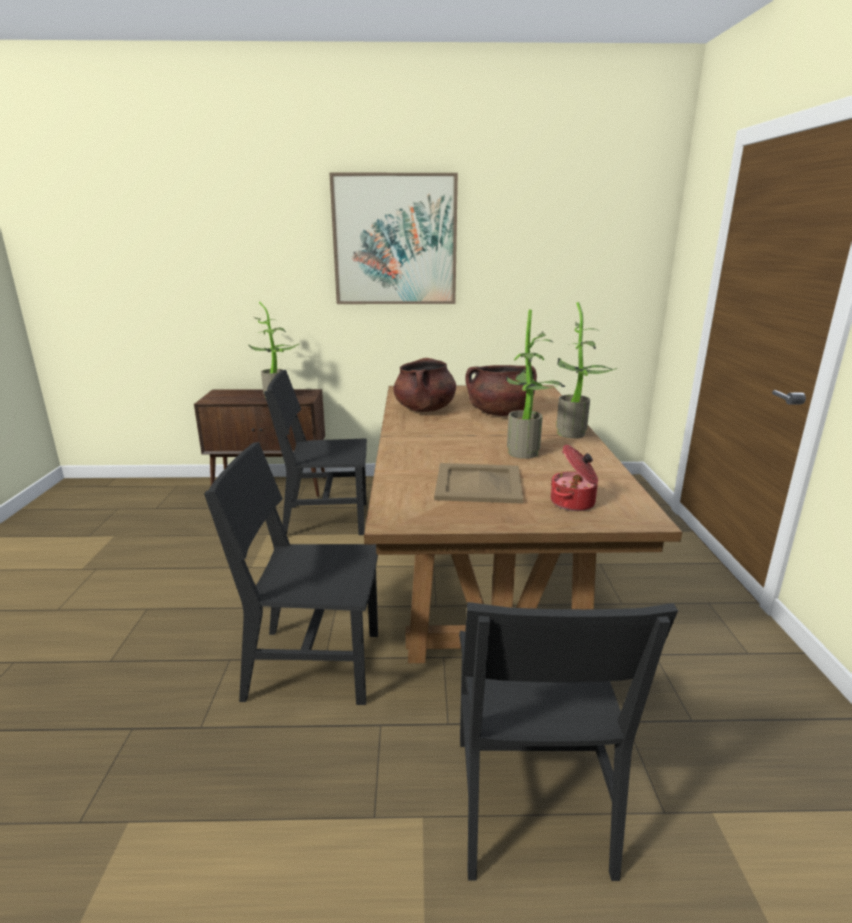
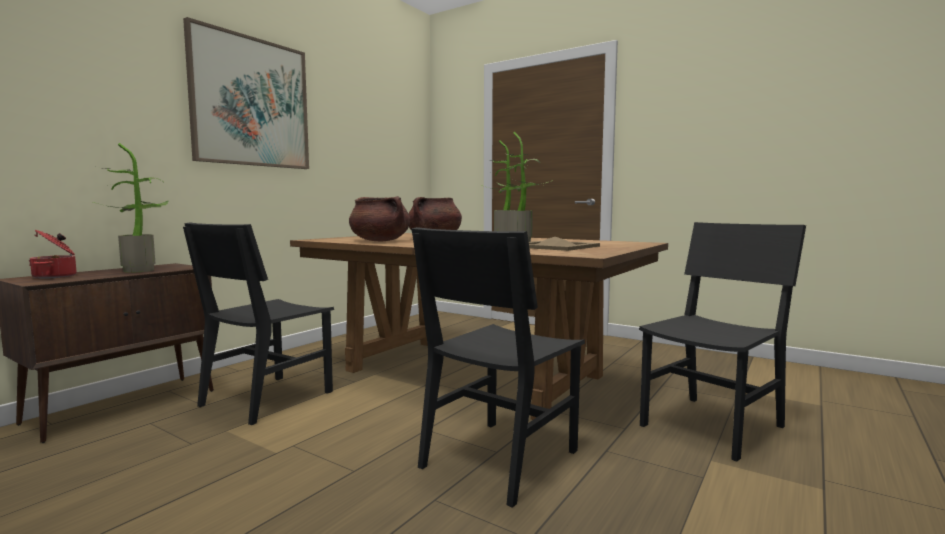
camera: 55 degrees left, 15 degrees down
black chair [459,602,678,881] -> black chair turned 75 degrees counterclockwise [639,222,806,462]
cooking pot [551,445,598,511] -> cooking pot moved to [29,230,77,279]

